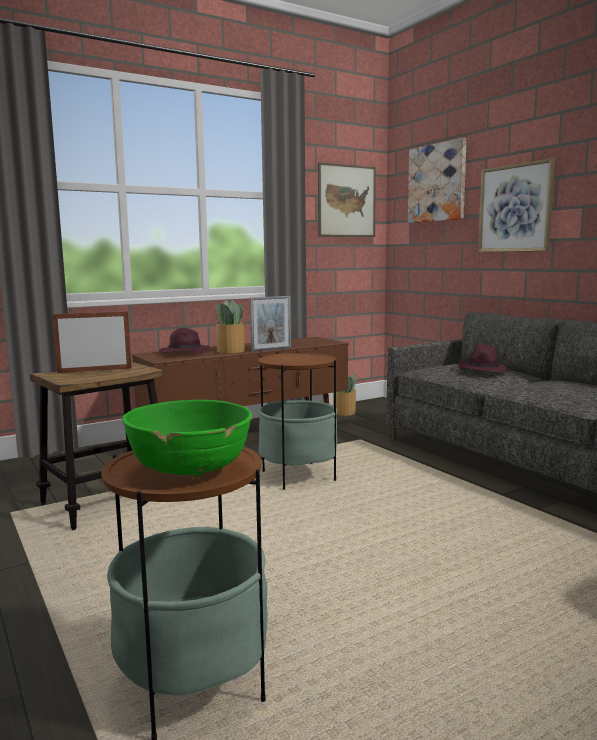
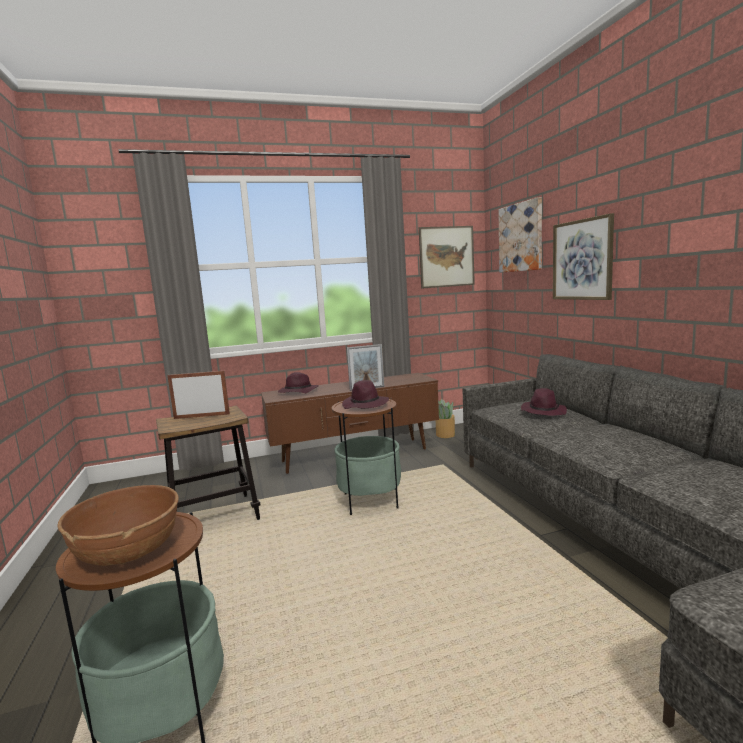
camera: 15 degrees right, 0 degrees up
green bowl [122,400,252,478] -> brown bowl [58,485,179,566]
potted plant [215,300,245,353] -> none
none -> purple hat [342,380,389,409]

